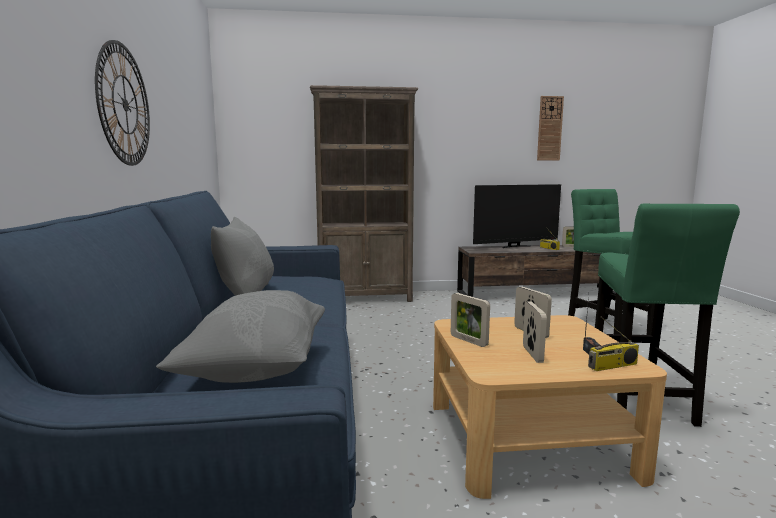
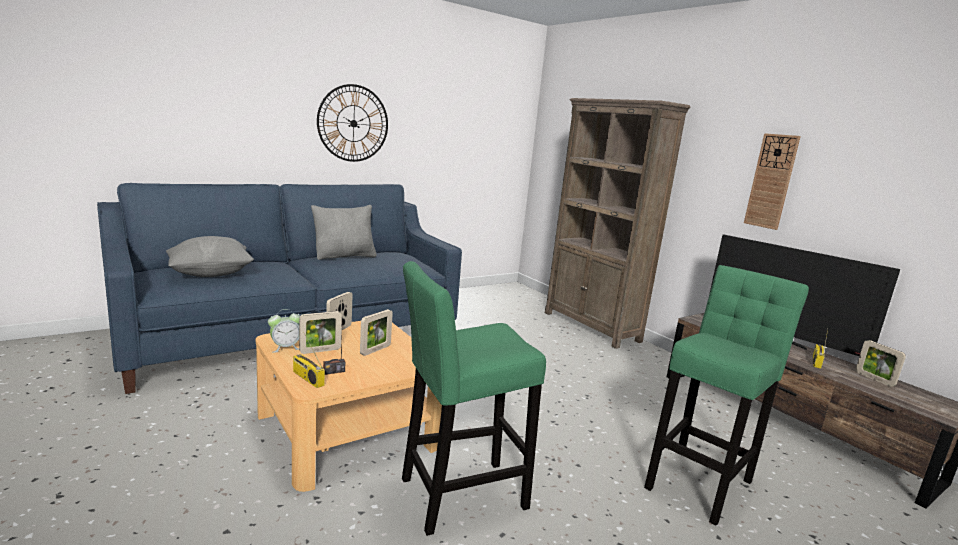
camera: 60 degrees right, 5 degrees up
wall clock [537,96,564,160] -> wall clock moved to [744,133,801,230]
none -> alarm clock [268,309,300,353]

